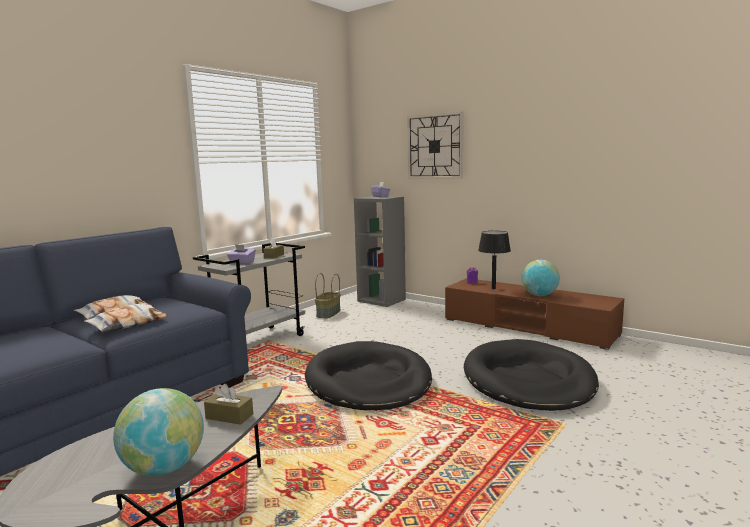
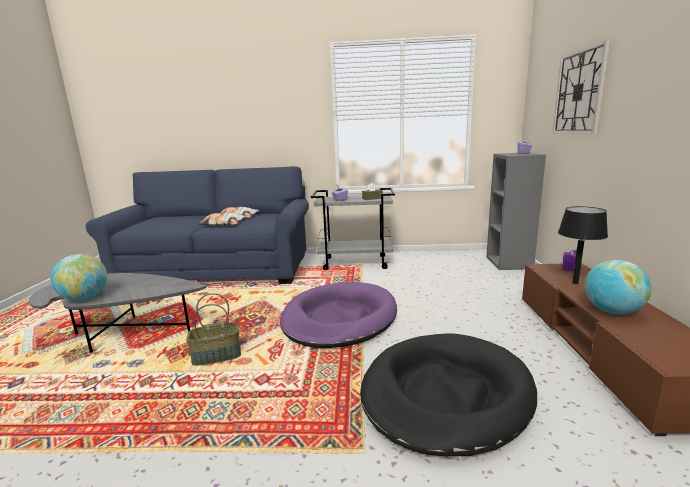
camera: 55 degrees right, 5 degrees up
brown tissue box [204,384,253,425] -> none
black dog bed [305,341,432,410] -> purple dog bed [280,282,397,348]
basket [315,273,341,318] -> basket moved to [186,293,241,366]

